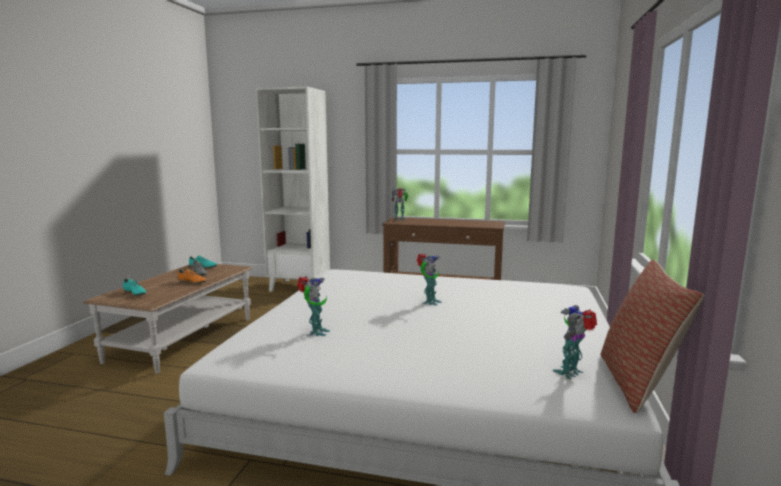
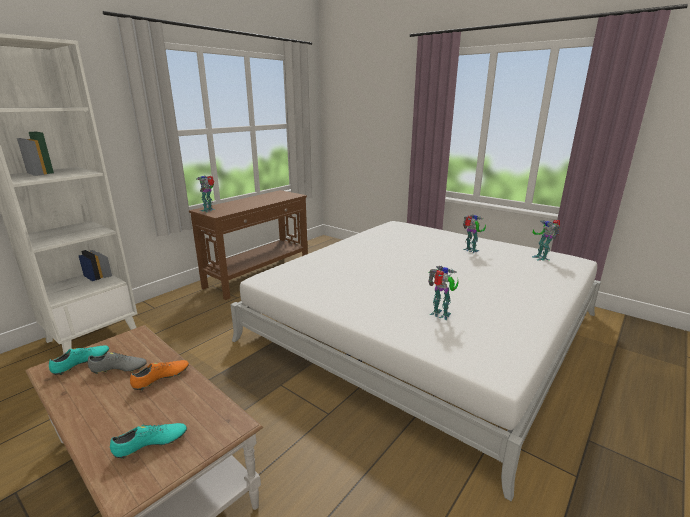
camera: 65 degrees left, 10 degrees up
toy robot [417,254,442,305] -> toy robot moved to [463,214,486,253]
pillow [601,260,704,414] -> none

